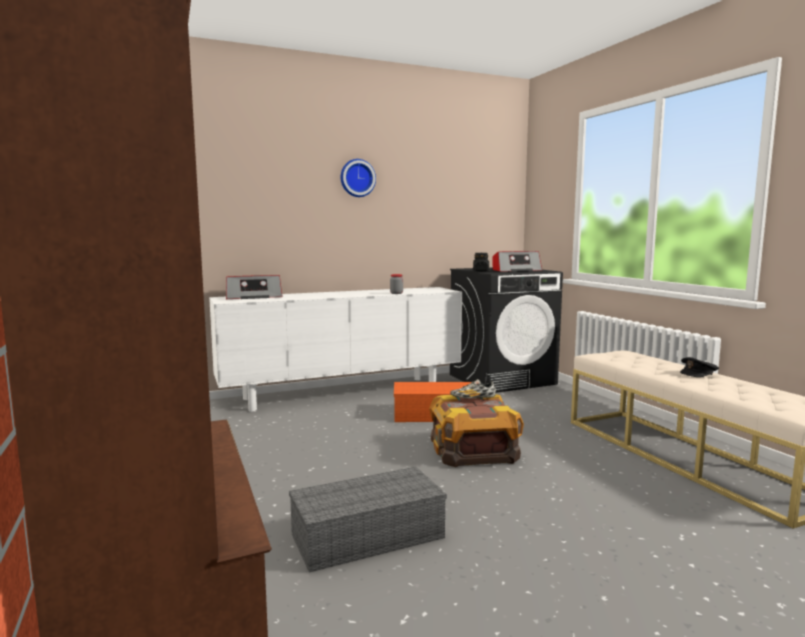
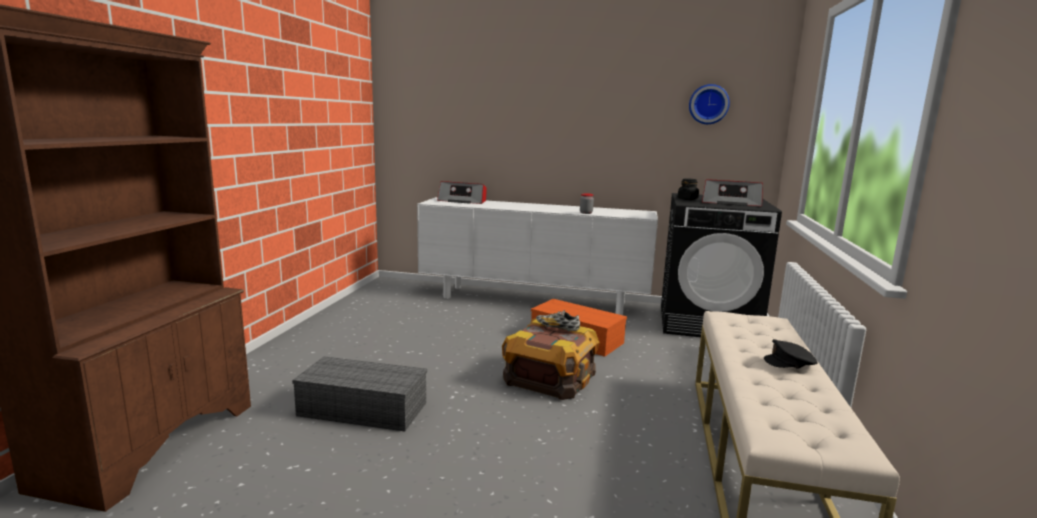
camera: 35 degrees right, 5 degrees up
wall clock [341,159,376,197] -> wall clock moved to [689,84,730,124]

